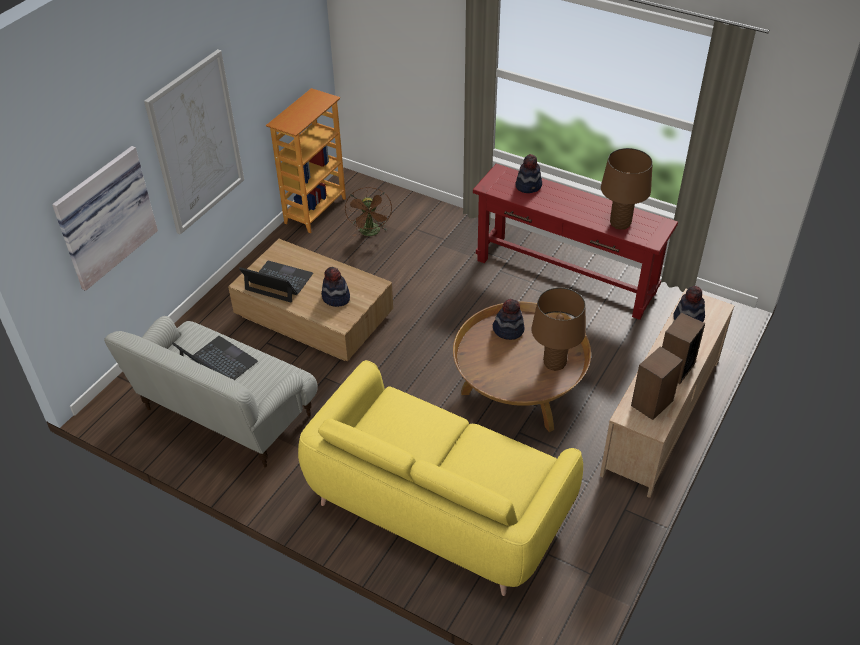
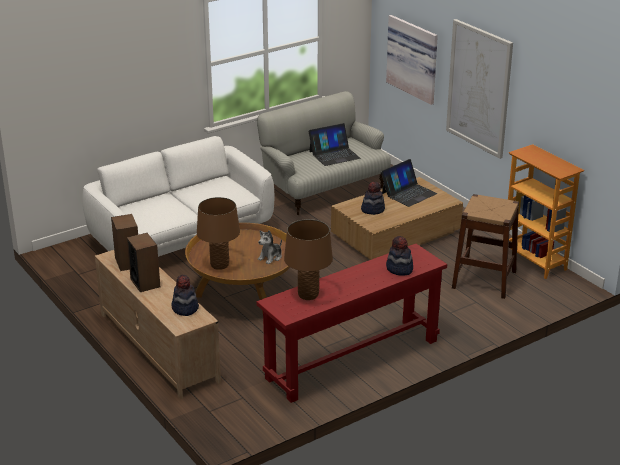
camera: 115 degrees right, 15 degrees down
yellow sofa [298,360,583,596] -> white sofa [82,136,274,257]
brown fan [345,187,392,236] -> brown stool [452,194,519,299]
hat [493,299,524,340] -> plush toy [258,230,282,264]

